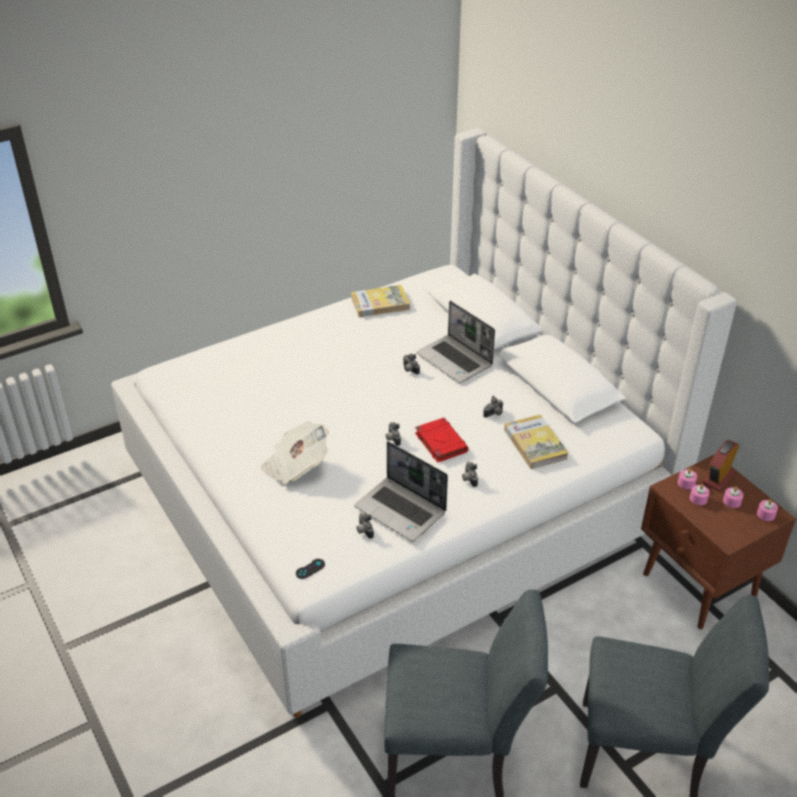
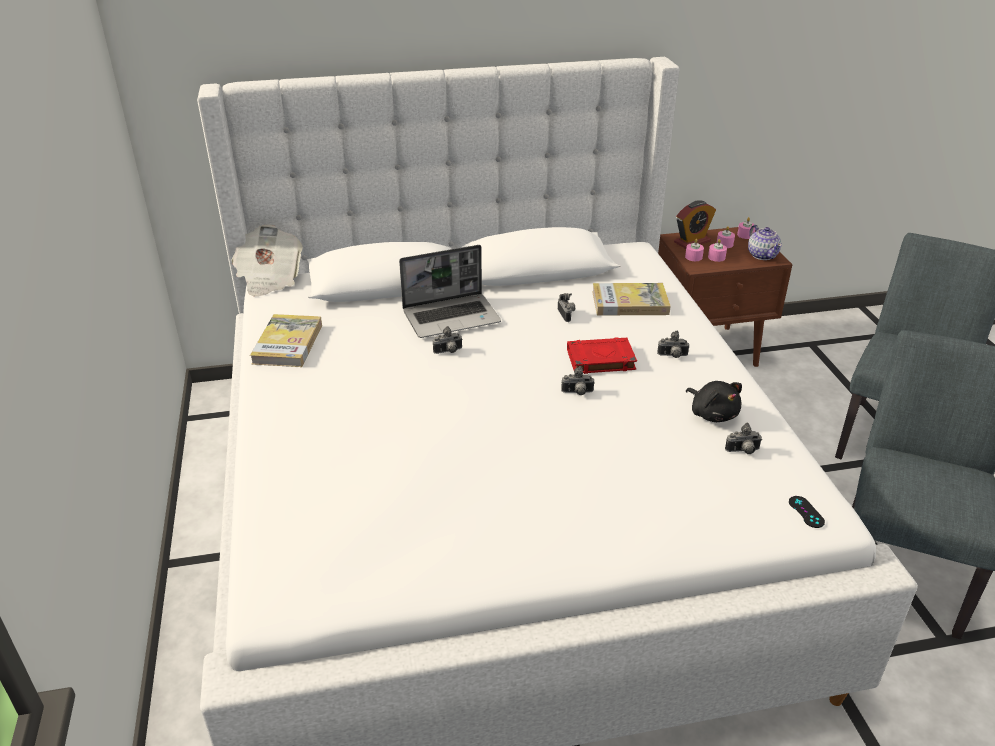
camera: 70 degrees left, 5 degrees down
newspaper [261,421,329,486] -> newspaper moved to [231,225,303,297]
laptop [354,441,448,542] -> black plush toy [686,381,742,422]
alarm clock [702,440,739,491] -> alarm clock turned 90 degrees counterclockwise [674,200,716,249]
none -> teapot [748,225,782,260]

